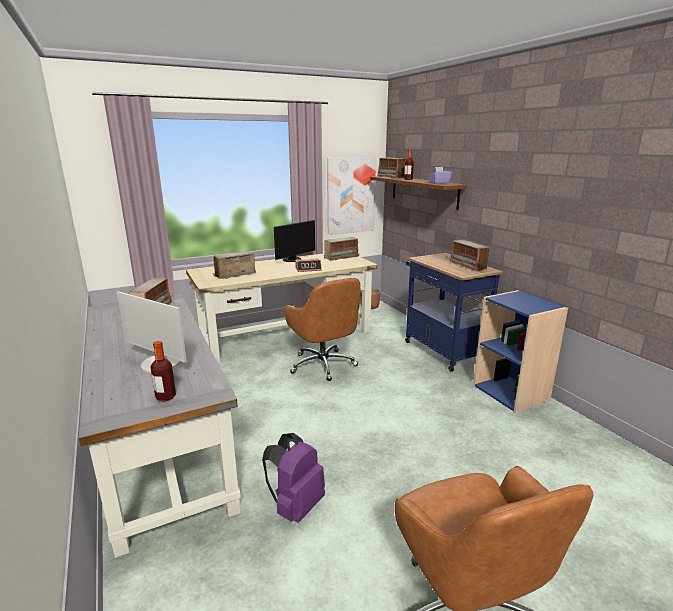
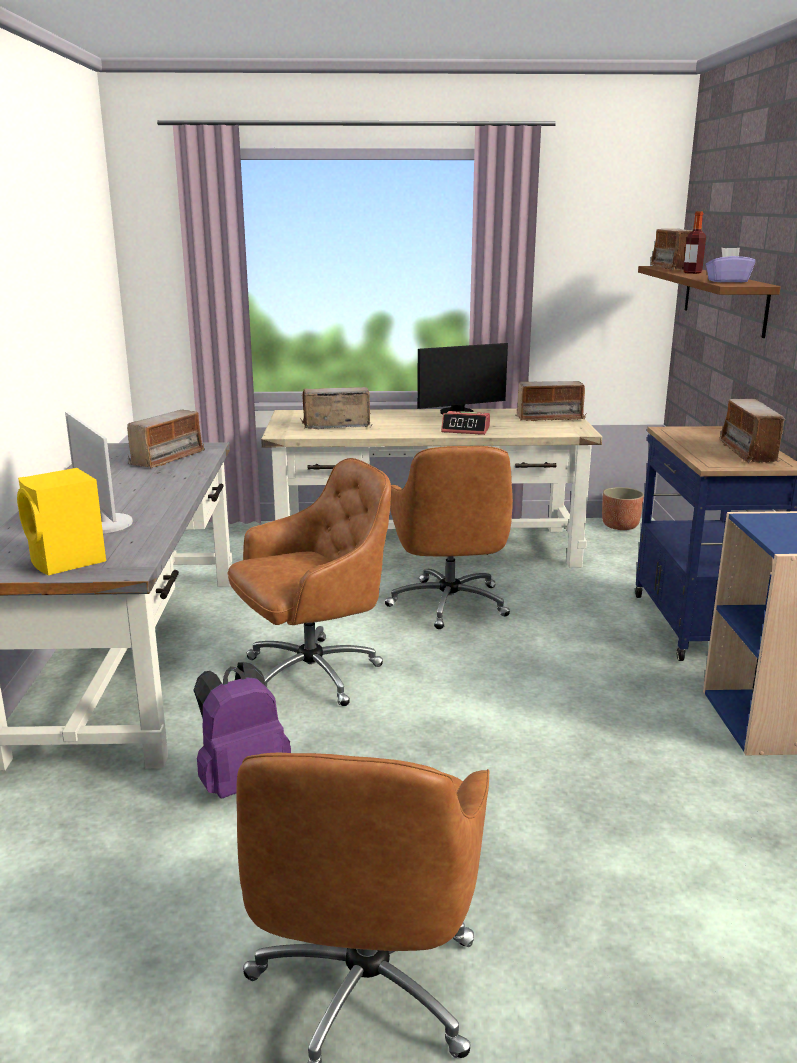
camera: 25 degrees right, 0 degrees up
bottle [150,341,176,401] -> yellow speaker [17,468,106,576]
picture [327,157,376,235] -> none
none -> brown office chair [228,458,391,706]

